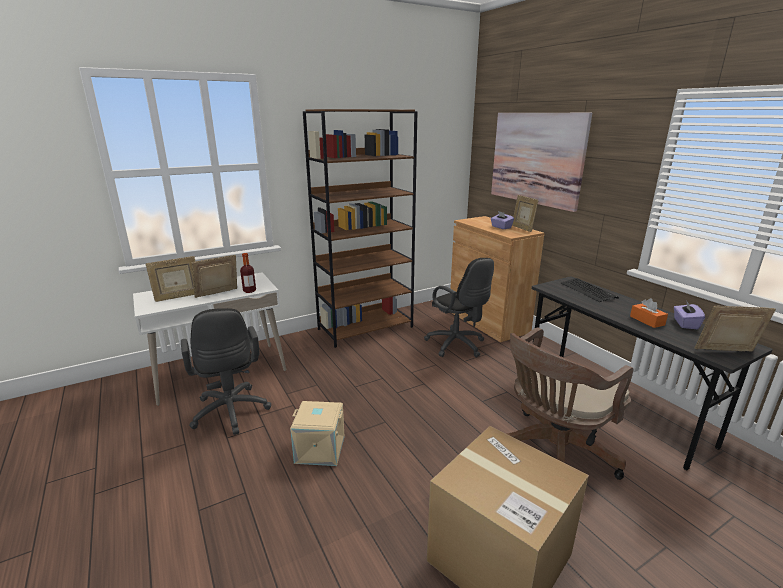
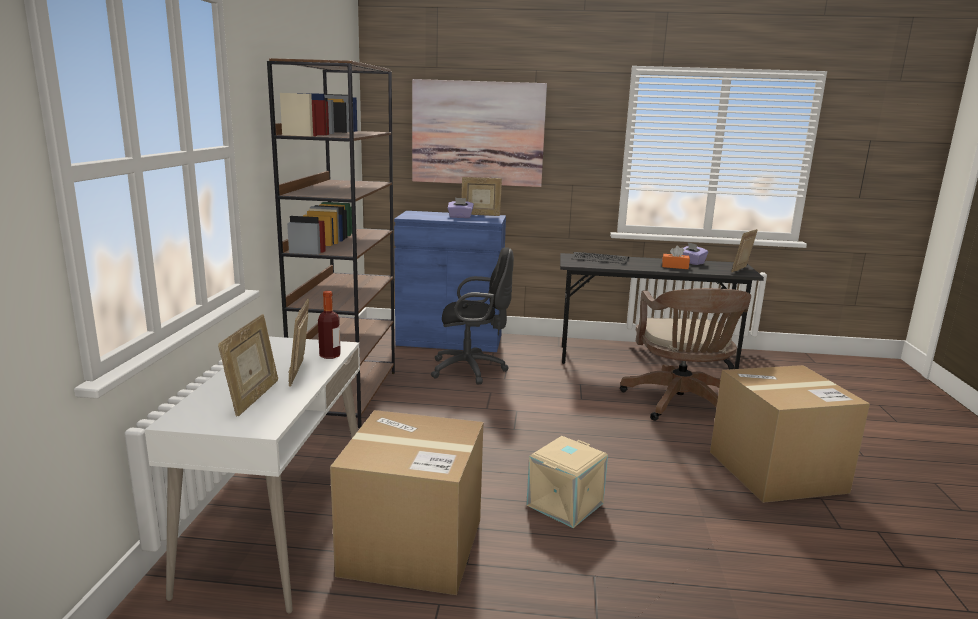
camera: 55 degrees left, 5 degrees down
black office chair [181,308,271,435] -> cardboard box [330,410,483,595]
brown cabinet [450,216,544,342] -> blue cabinet [394,211,506,352]

